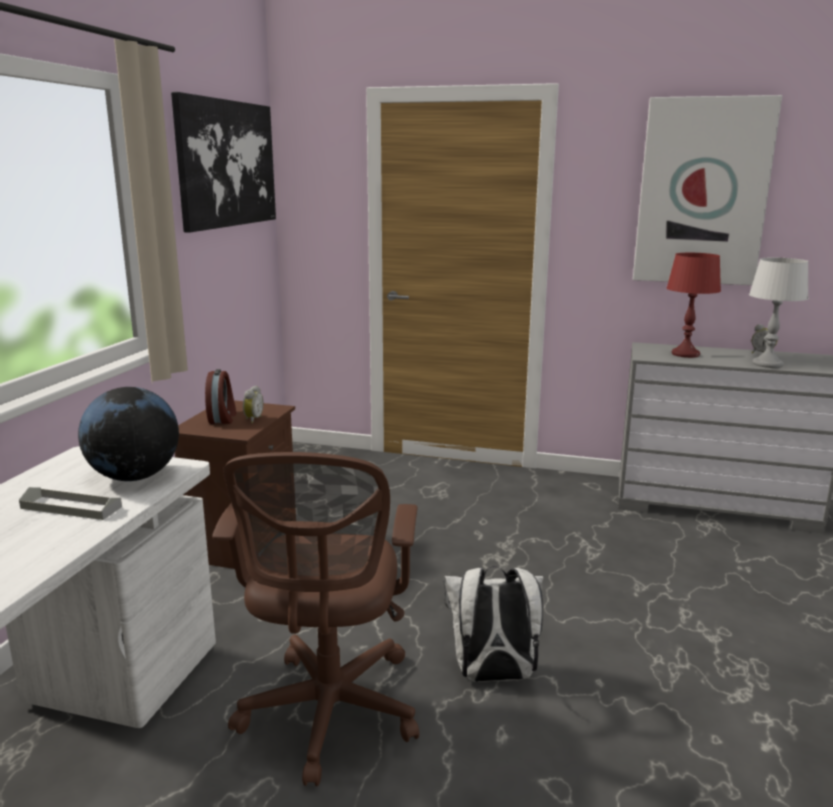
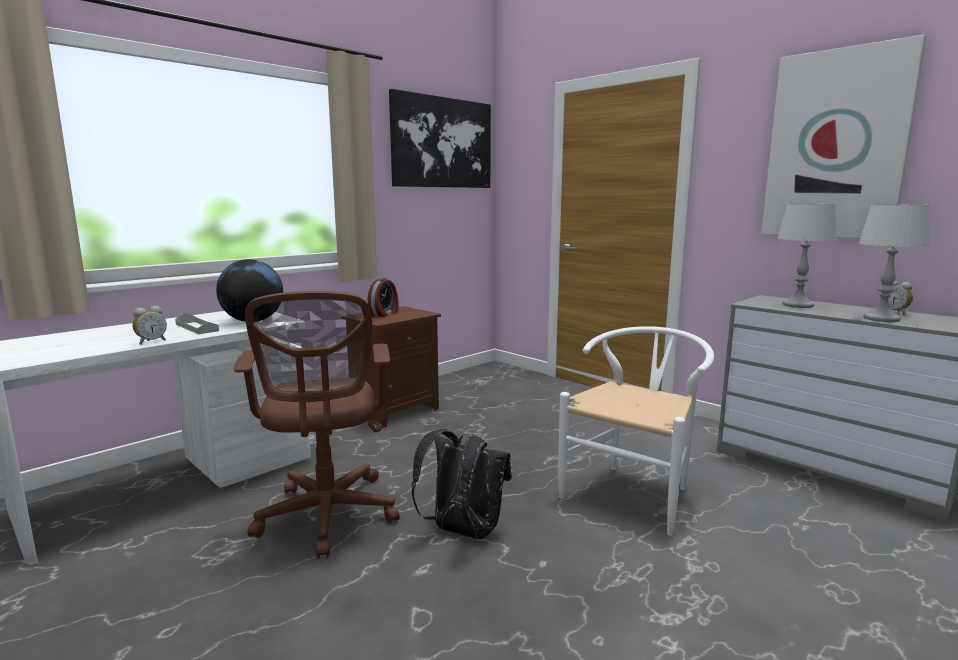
camera: 30 degrees right, 5 degrees down
brown office chair [212,452,419,786] -> brown office chair turned 45 degrees counterclockwise [234,291,400,558]
alarm clock [243,386,264,423] -> alarm clock moved to [132,306,167,345]
white backpack [443,566,543,682] -> black backpack [411,429,512,539]
red table lamp [667,253,721,358] -> grey table lamp [778,204,837,308]
none -> white chair [558,326,714,536]

